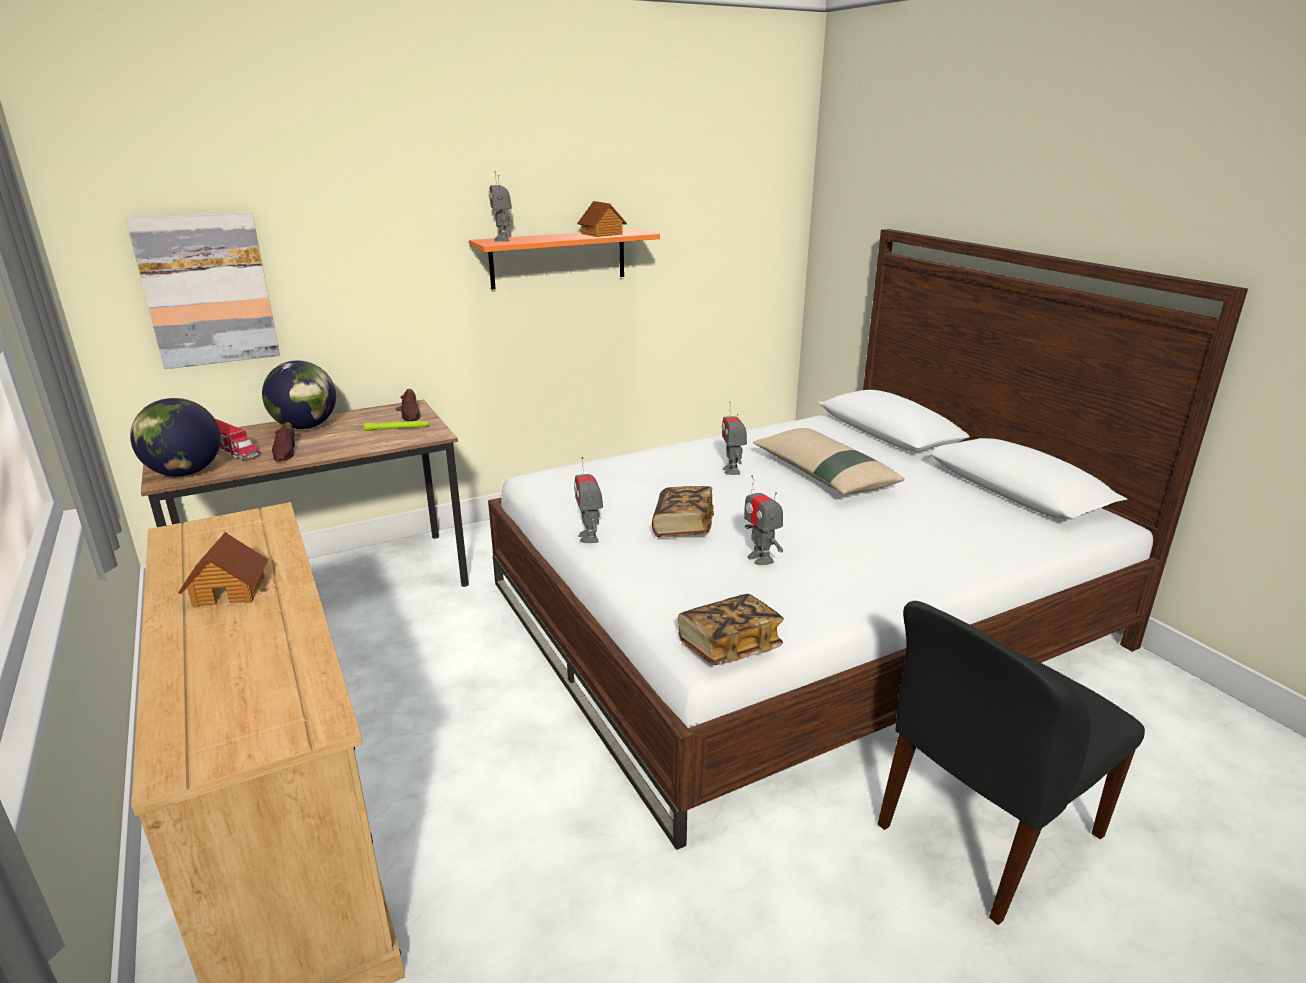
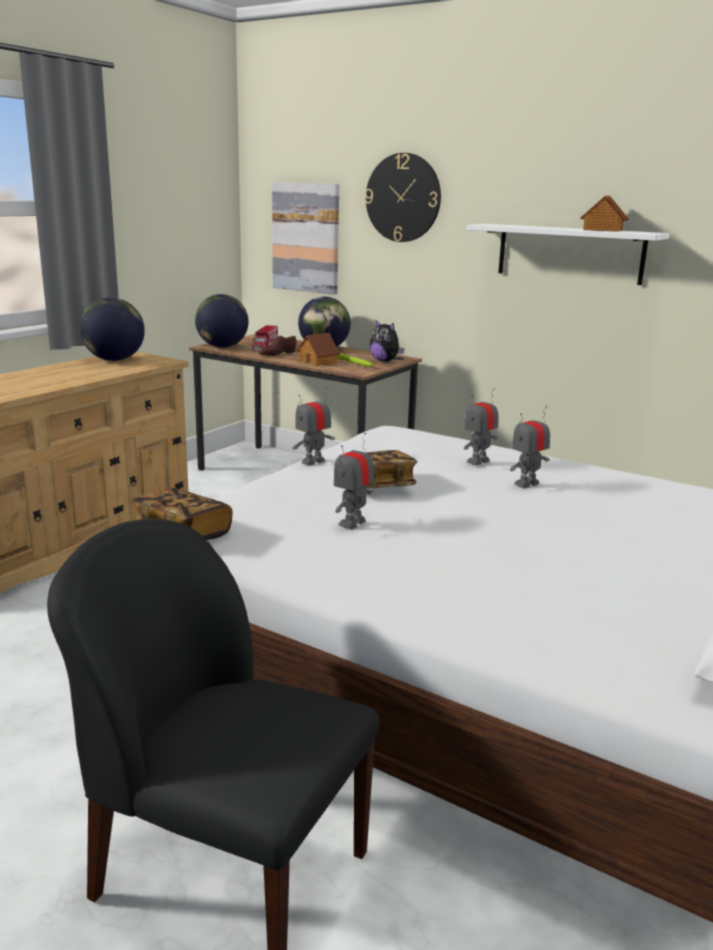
camera: 60 degrees right, 5 degrees down
toy house [178,532,269,608] -> toy house moved to [296,333,340,366]
brown shoe [401,389,420,421] -> plush toy [370,320,405,362]
orange shelf [469,228,660,289] -> white shelf [467,224,670,285]
toy robot [489,171,512,242] -> toy robot moved to [464,388,499,466]
beige pillow [753,428,905,495] -> none
none -> globe [79,297,145,361]
none -> wall clock [365,153,441,242]

